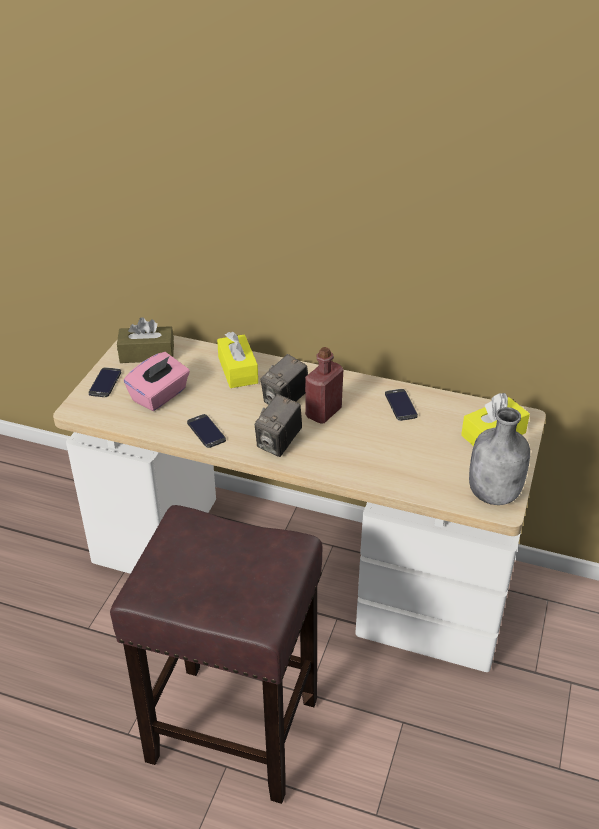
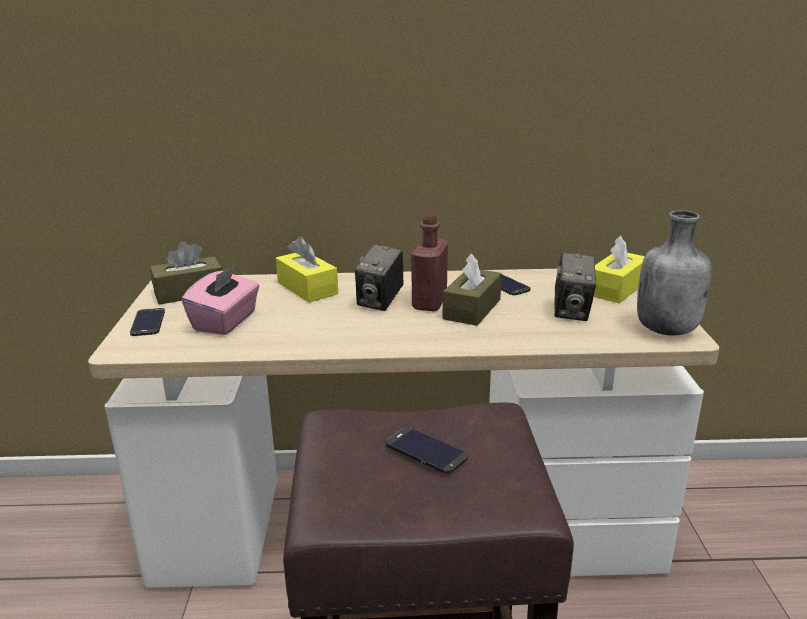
camera: 20 degrees left, 15 degrees down
phone [187,414,226,448] -> phone moved to [386,427,468,474]
camera [255,394,302,457] -> camera moved to [554,252,596,321]
none -> brown tissue box [443,253,502,326]

